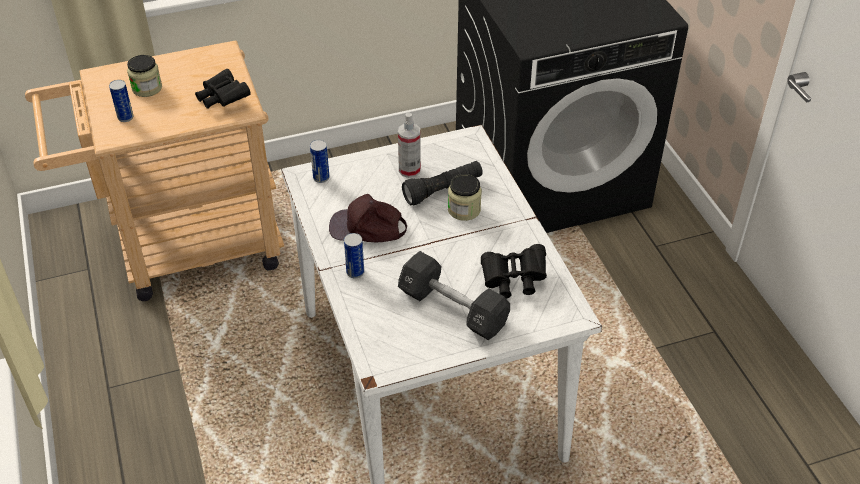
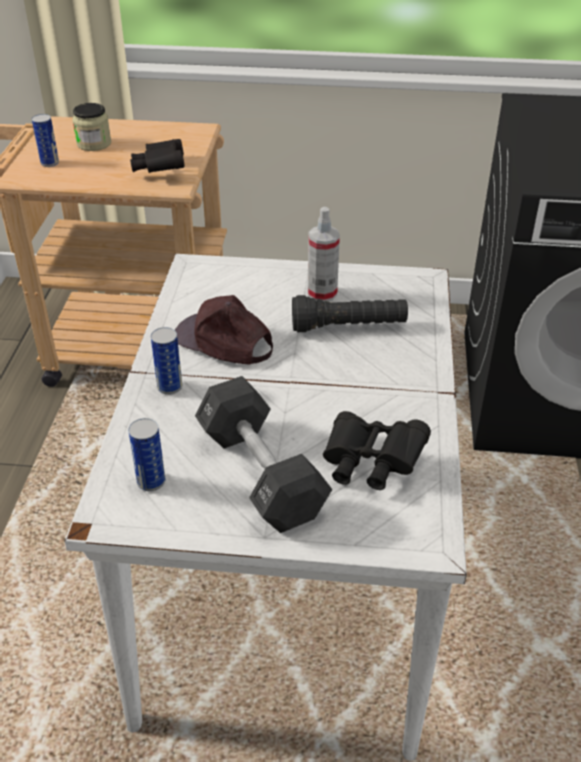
camera: 25 degrees right, 5 degrees down
can [310,140,330,183] -> can moved to [128,418,165,491]
jar [448,174,482,221] -> none

